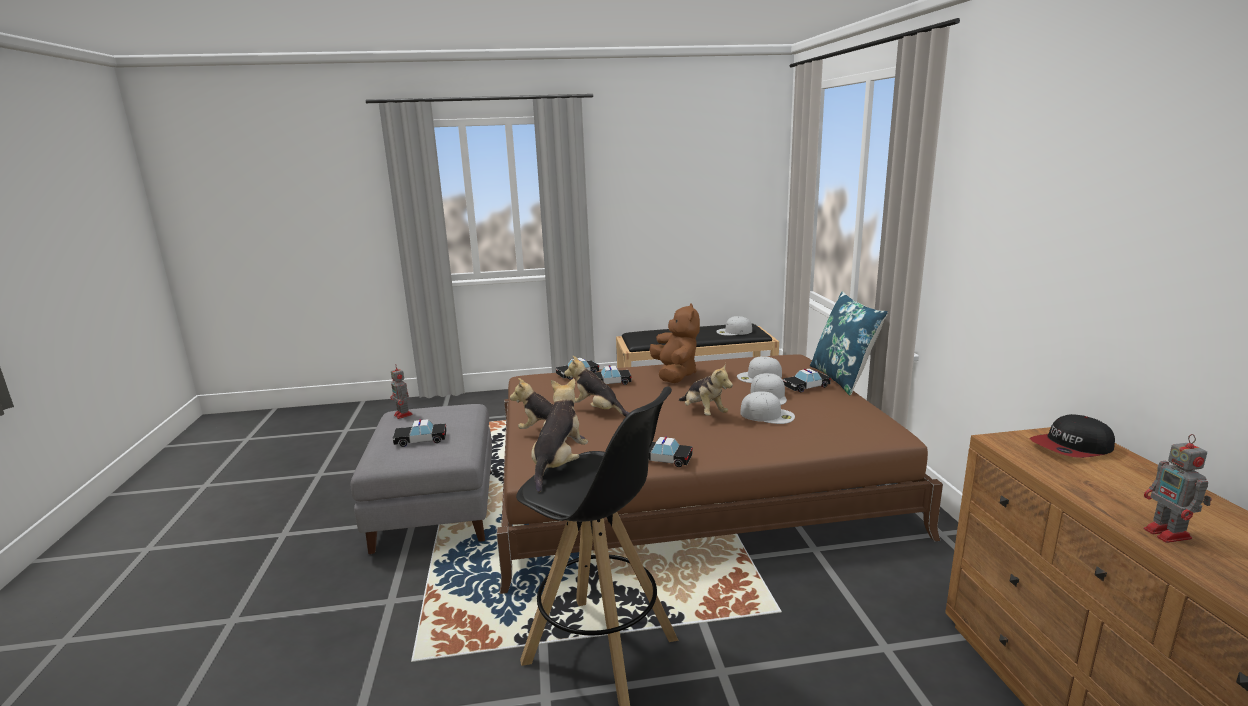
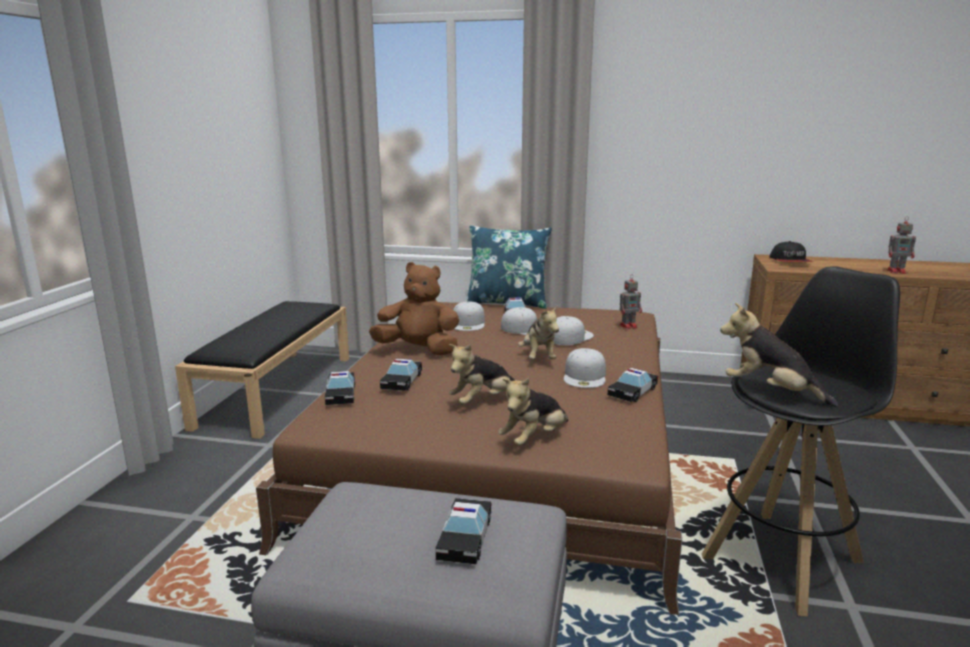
camera: 70 degrees left, 0 degrees up
toy robot [390,365,413,419] -> toy robot moved to [619,274,642,329]
plush toy [679,363,733,416] -> plush toy turned 90 degrees clockwise [518,306,559,359]
white cap [716,316,752,336] -> white cap moved to [564,348,606,388]

